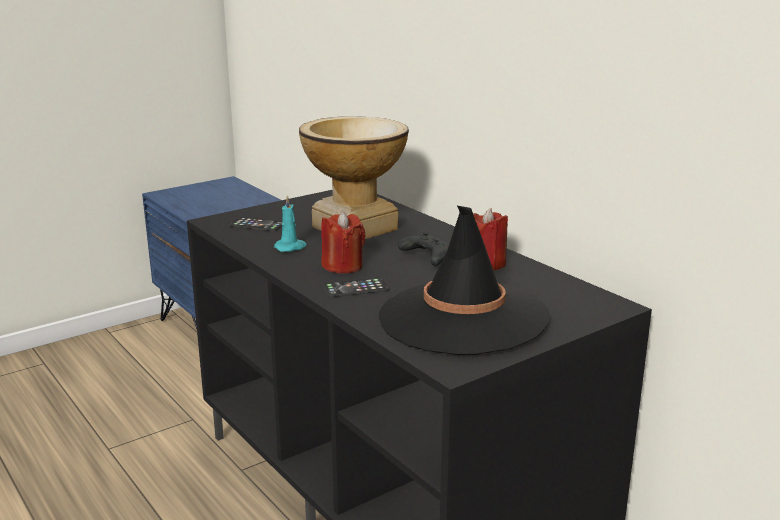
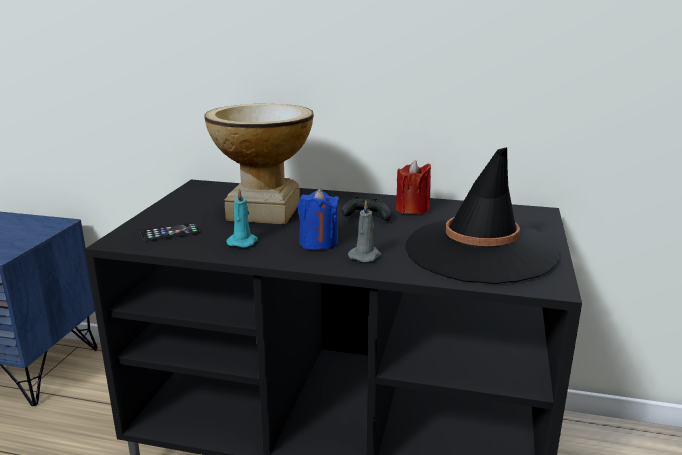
camera: 40 degrees left, 0 degrees up
red candle [321,212,365,274] -> blue candle [298,189,339,250]
phone [324,277,390,297] -> grey candle [348,200,381,262]

